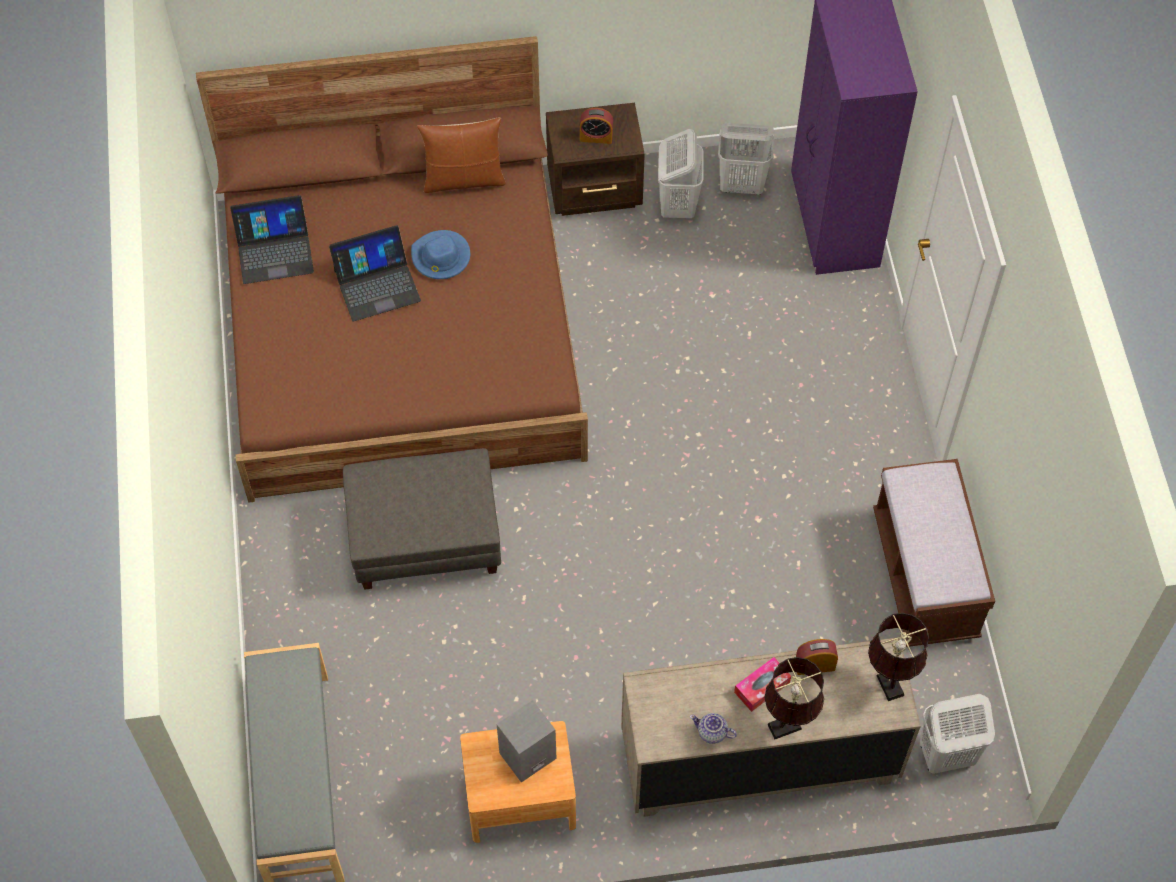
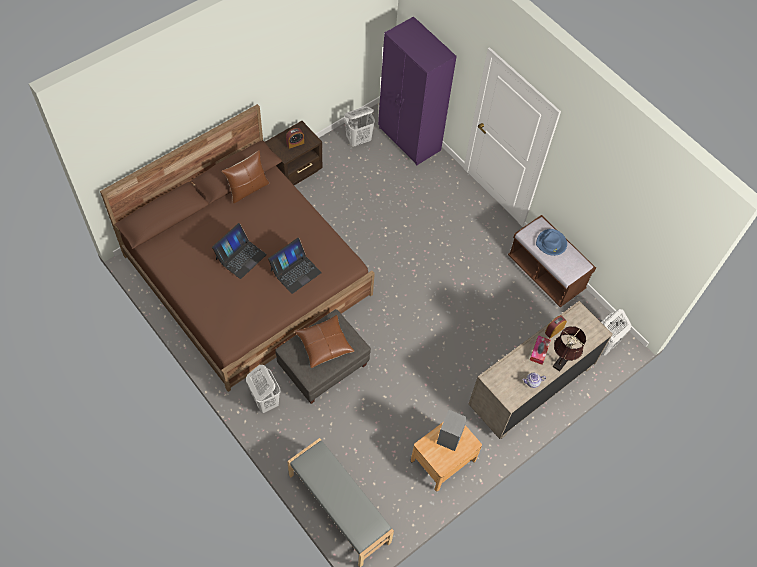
camera: 35 degrees left, 0 degrees up
laptop [230,195,314,284] -> laptop moved to [268,238,322,294]
blue hat [411,230,470,279] -> blue hat moved to [536,229,567,256]
white laundry basket [658,129,704,218] -> white laundry basket moved to [246,365,280,413]
brown table lamp [868,613,929,701] -> none
none -> brown pillow [294,315,354,368]

